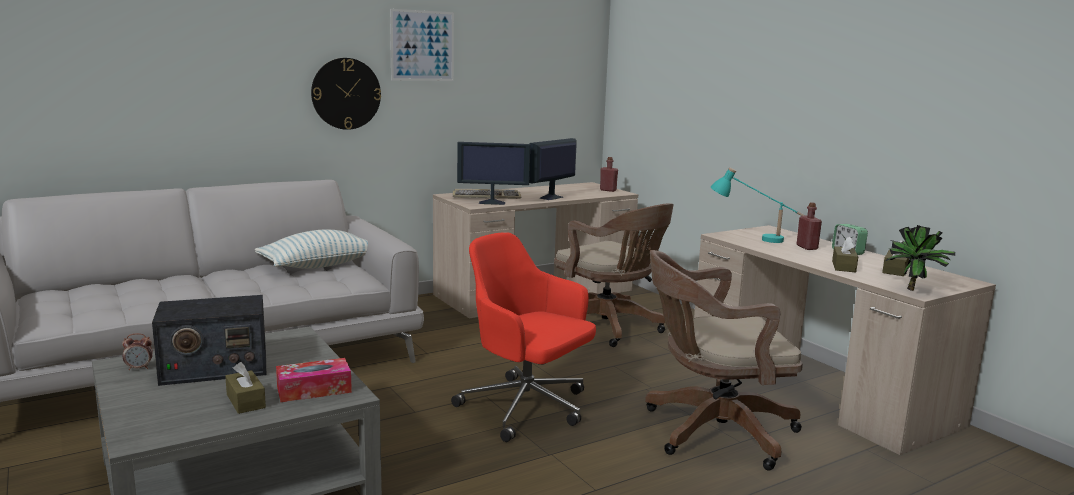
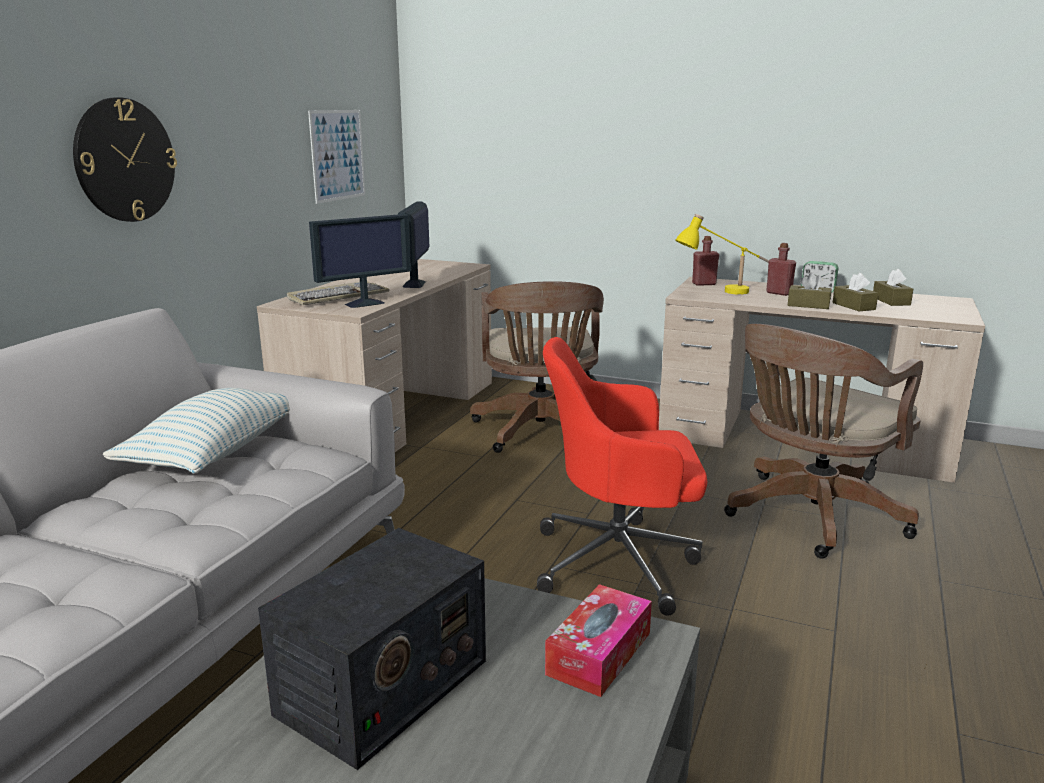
camera: 35 degrees left, 5 degrees up
alarm clock [122,333,153,370] -> none
brown tissue box [225,362,266,414] -> brown tissue box moved to [787,272,832,309]
picture [390,9,454,81] -> picture moved to [308,110,365,204]
brown office chair [554,203,674,347] -> brown office chair turned 75 degrees clockwise [470,281,604,453]
red bottle [600,157,618,192] -> red bottle moved to [692,236,719,286]
turquoise table lamp [710,167,806,243] -> yellow table lamp [675,214,769,295]
potted plant [886,225,955,291] -> none

